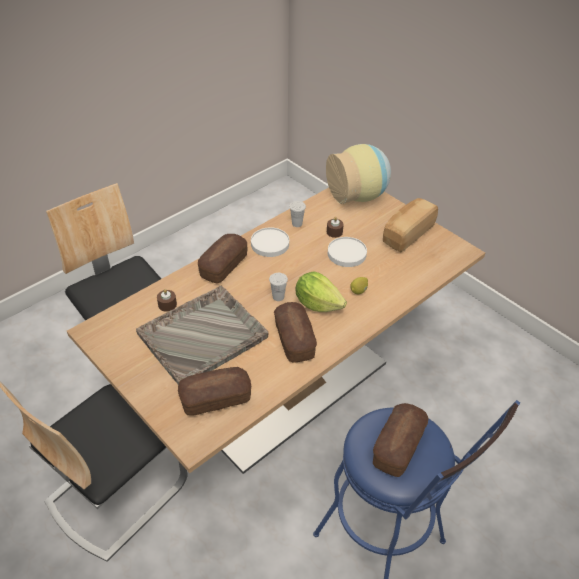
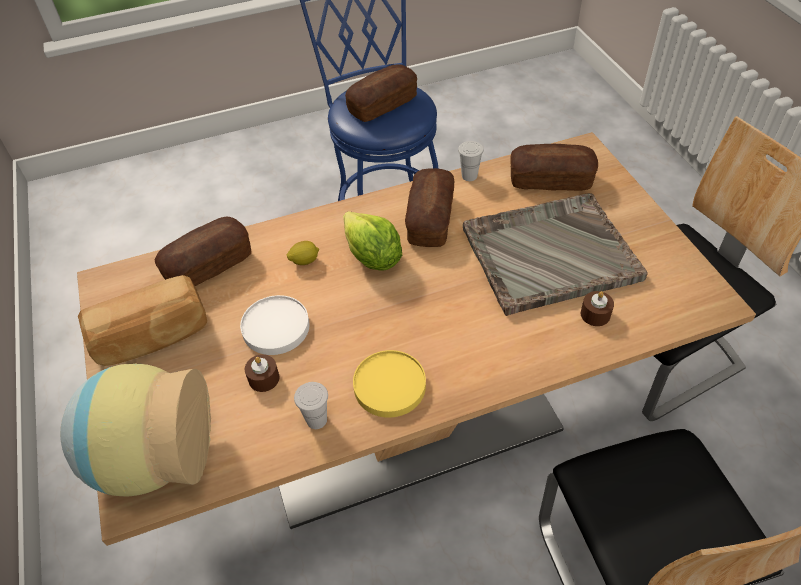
camera: 155 degrees left, 5 degrees up
bread [198,234,248,284] -> bread moved to [155,217,251,286]
white plate [251,227,289,257] -> yellow plate [353,350,426,418]
white cup [269,273,288,301] -> white cup moved to [458,141,484,181]

